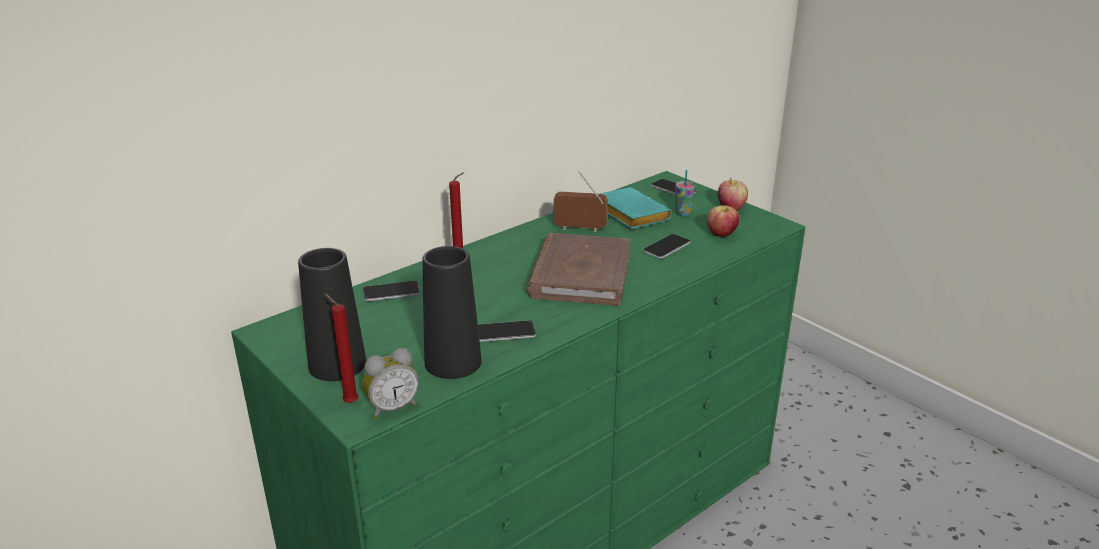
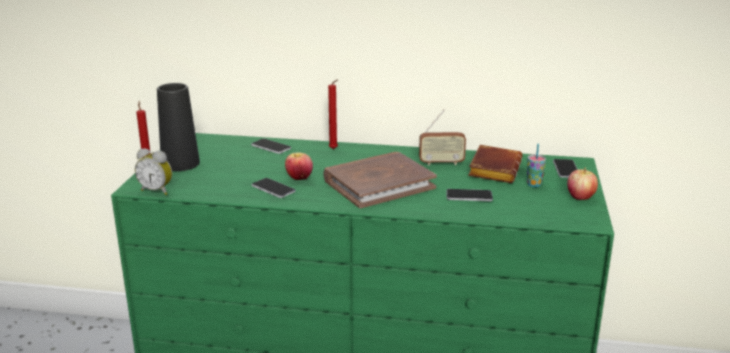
camera: 50 degrees right, 5 degrees down
black vase [422,246,482,379] -> none
radio [553,171,608,232] -> radio turned 120 degrees clockwise [419,110,466,166]
turquoise book [600,187,672,229] -> brown book [468,145,522,183]
apple [707,205,739,237] -> apple moved to [285,152,313,180]

